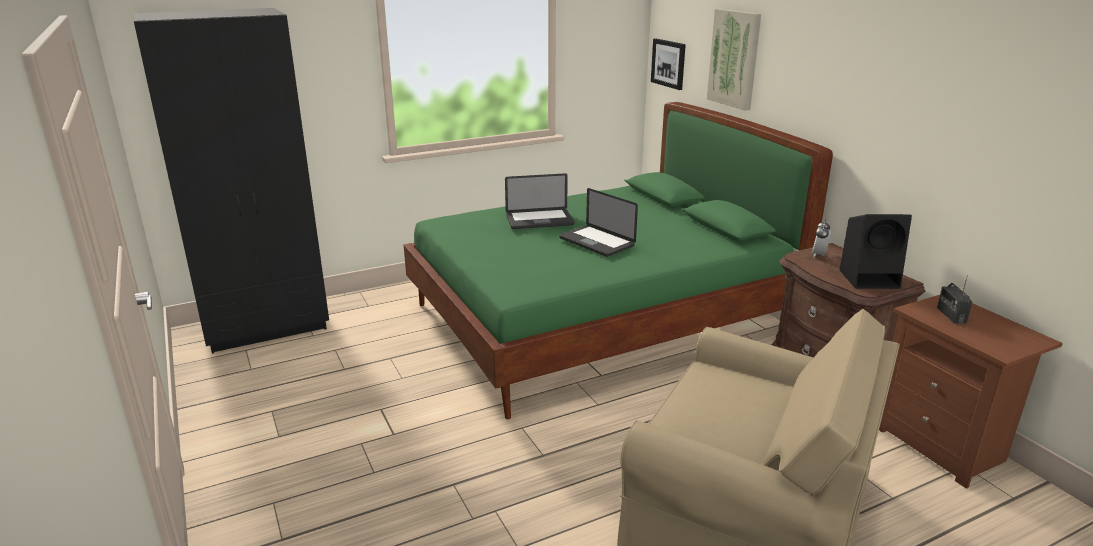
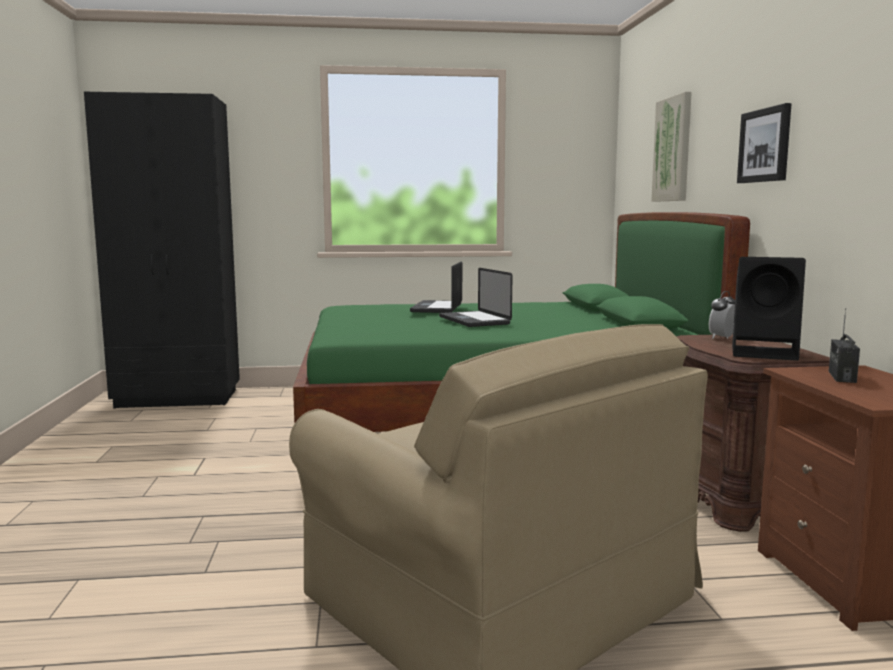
camera: 20 degrees right, 15 degrees down
laptop [505,173,575,229] -> laptop turned 90 degrees clockwise [410,261,462,313]
picture [651,38,686,90] -> picture moved to [737,103,792,183]

